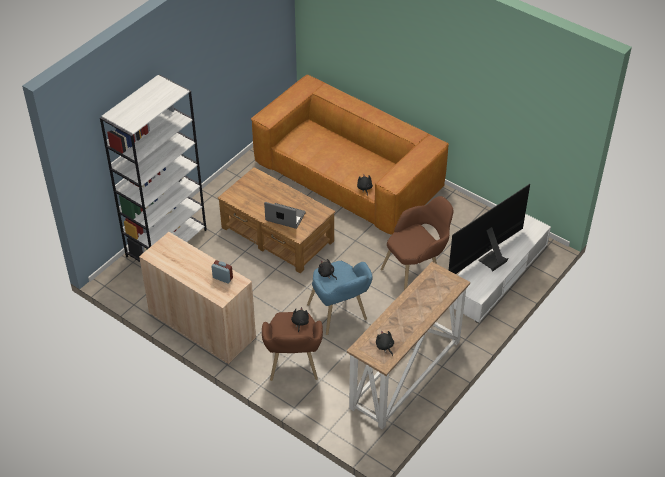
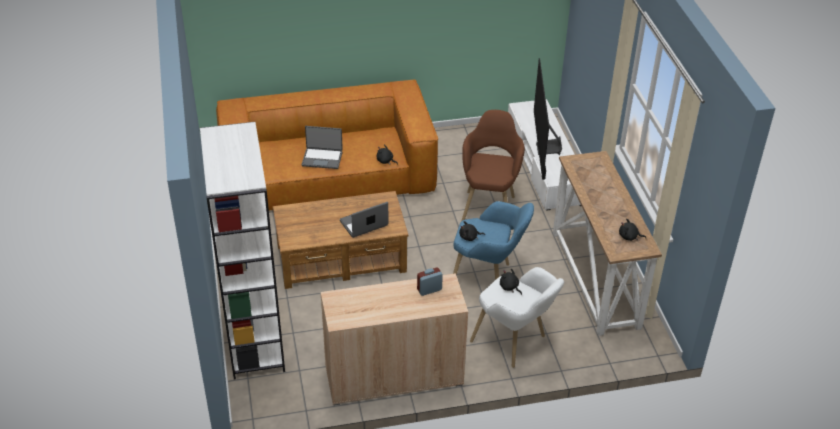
camera: 50 degrees left, 5 degrees down
brown armchair [262,312,323,381] -> white armchair [470,267,564,368]
none -> laptop [302,126,343,169]

